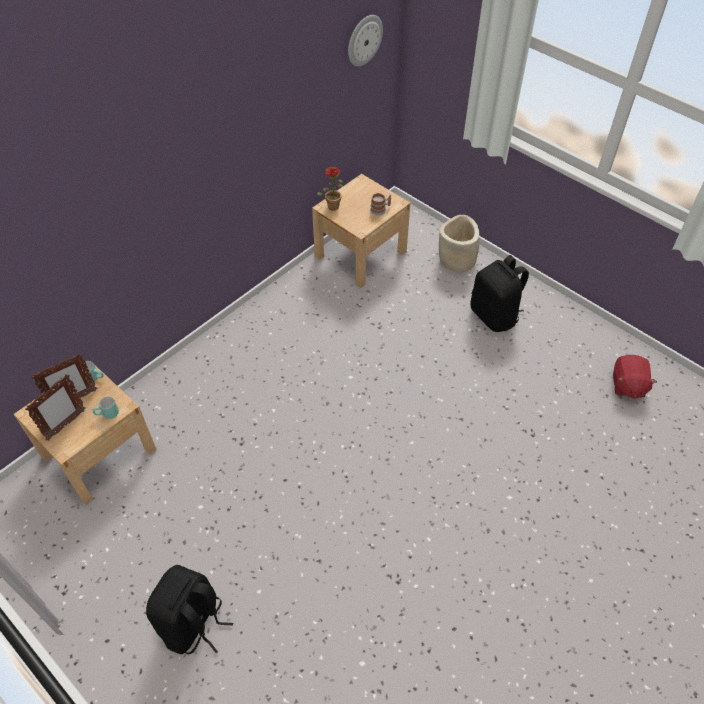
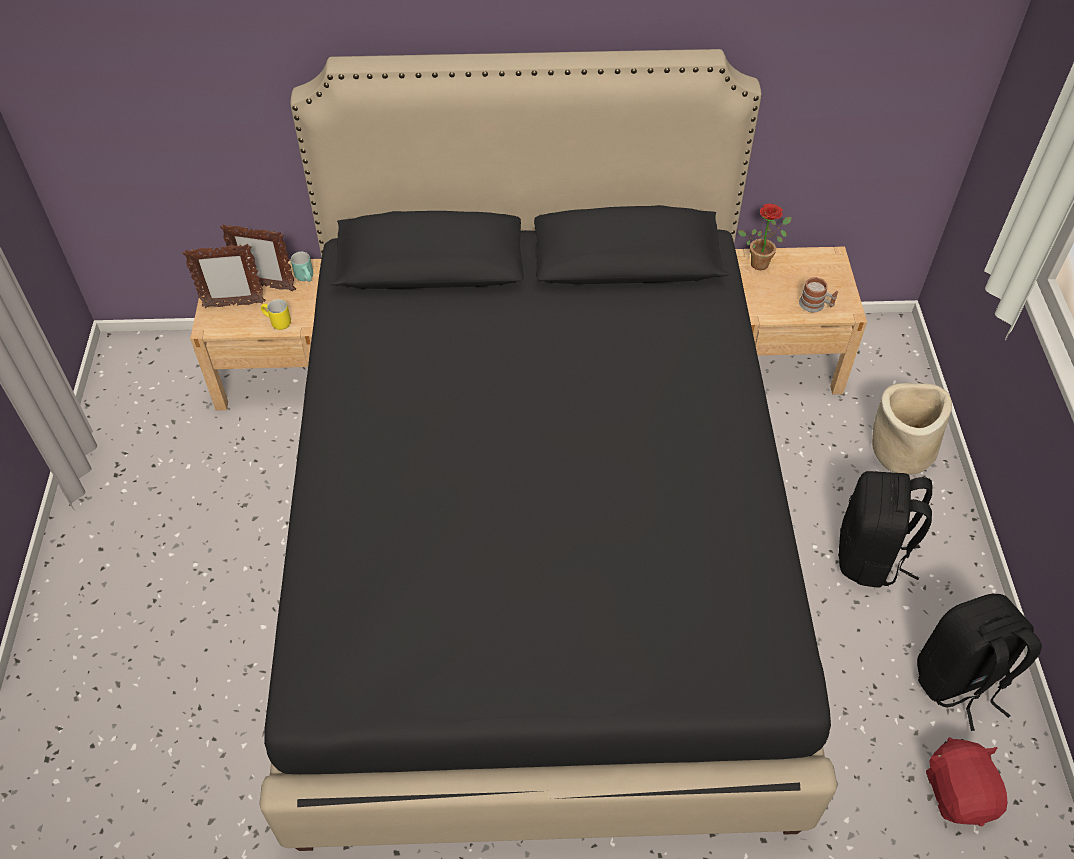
camera: 45 degrees right, 0 degrees up
turquoise mug [92,397,119,419] -> yellow mug [261,299,291,330]
black backpack [146,565,233,655] -> black backpack moved to [917,594,1042,731]
wall clock [348,15,383,66] -> none
red plush toy [613,355,657,399] -> red plush toy turned 120 degrees clockwise [926,737,1008,826]
none -> black bed [259,49,837,851]

